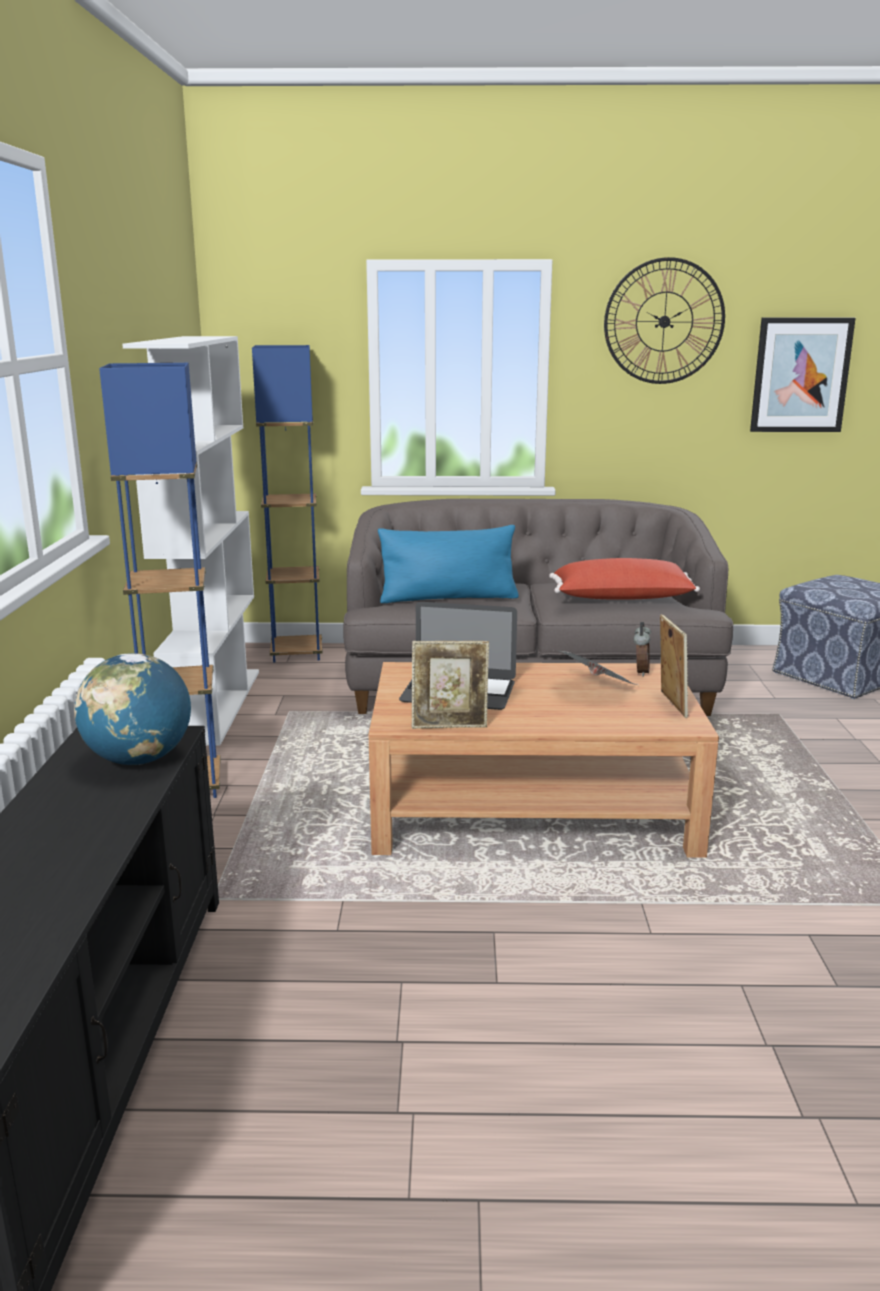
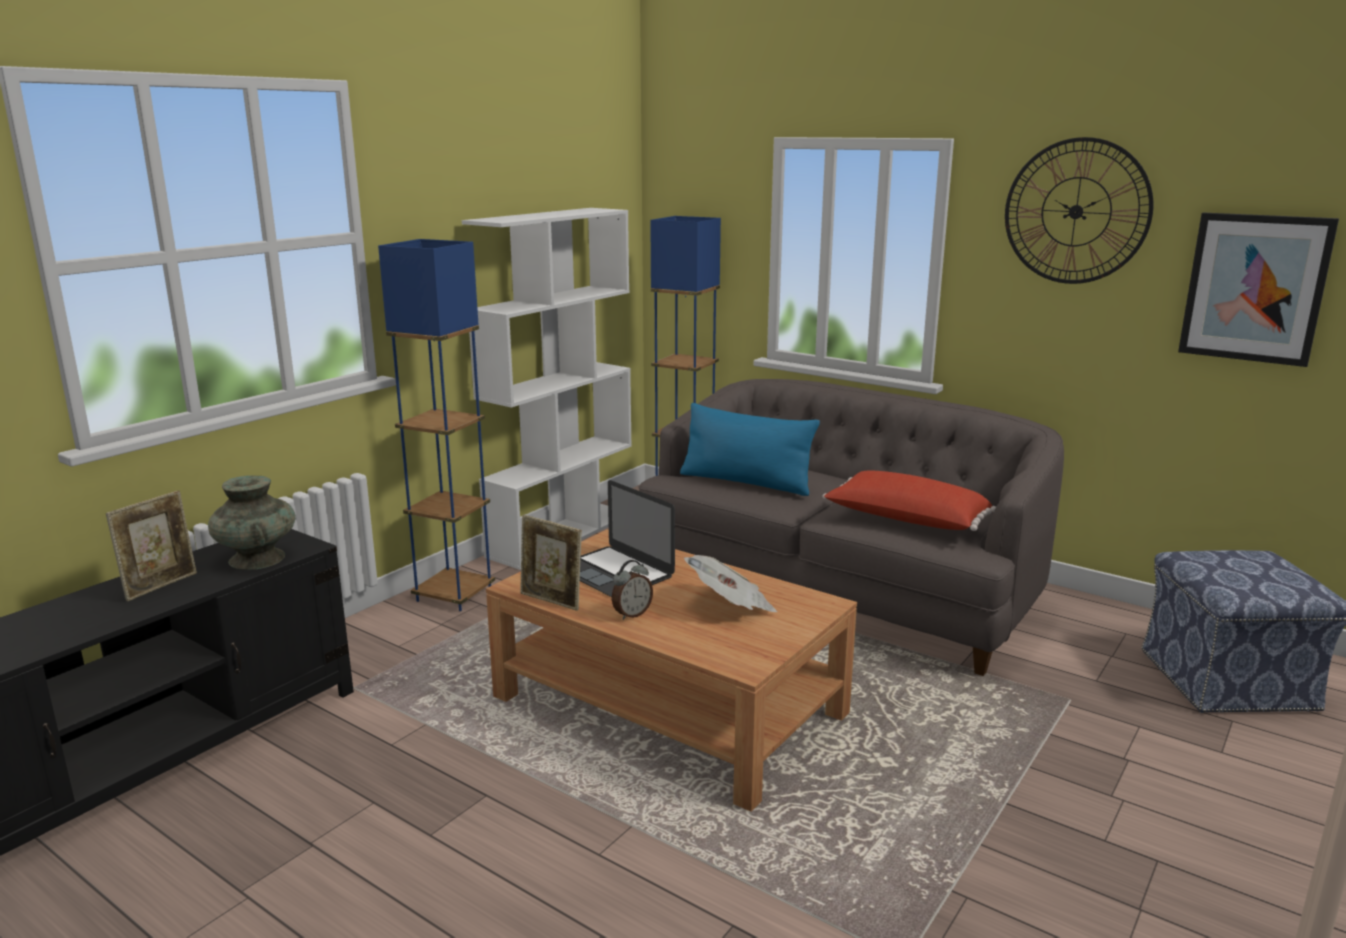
camera: 35 degrees right, 0 degrees up
globe [74,653,191,765] -> turquoise vase [208,476,296,570]
alarm clock [633,622,651,677] -> alarm clock moved to [612,560,653,620]
picture frame [660,614,688,718] -> picture frame moved to [106,490,197,601]

